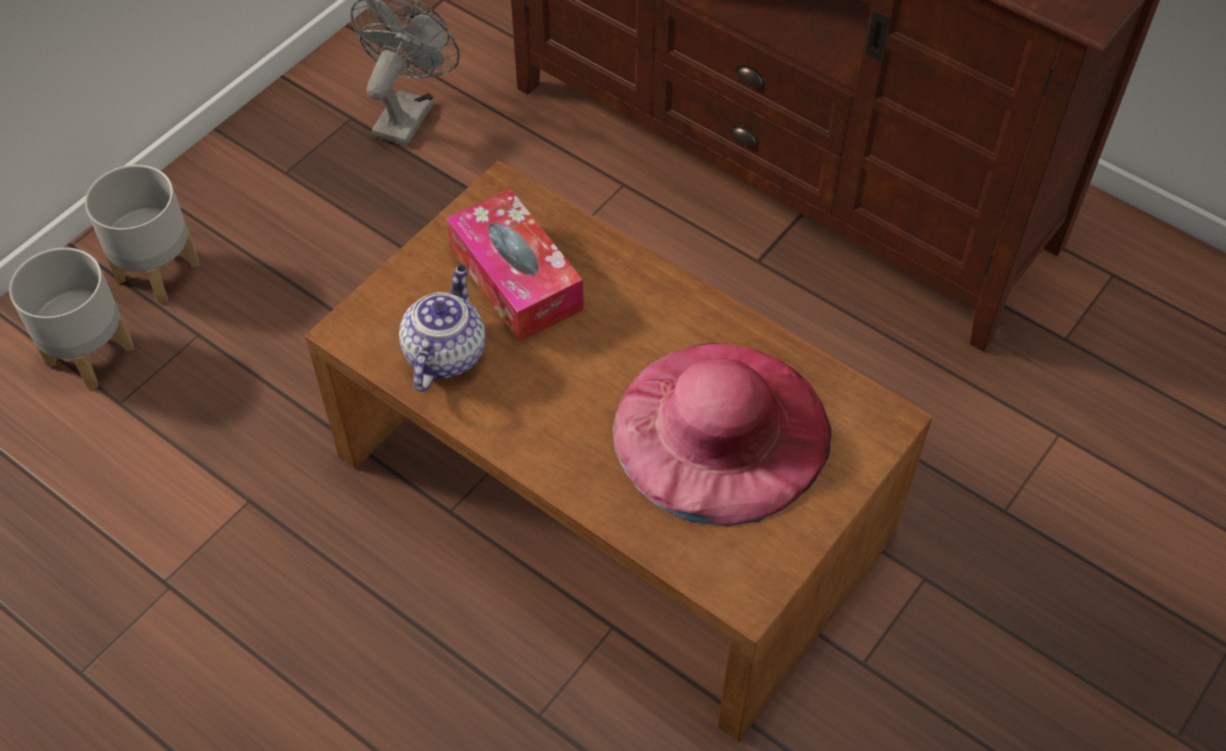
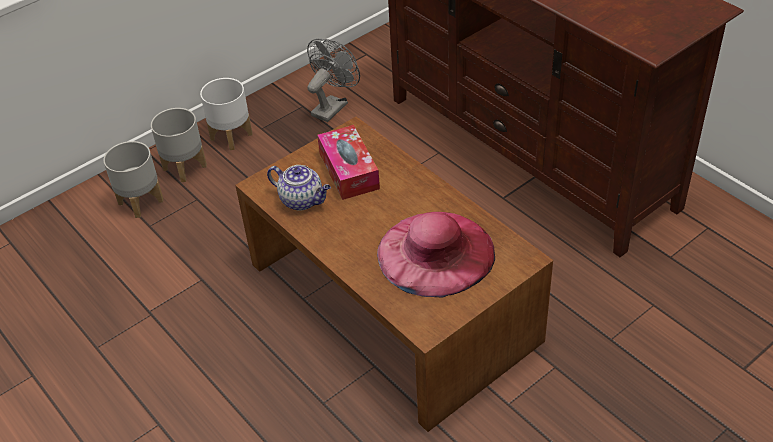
camera: 15 degrees right, 10 degrees down
teapot [399,265,486,392] -> teapot turned 90 degrees clockwise [267,165,331,211]
none -> white planter [200,78,253,150]

